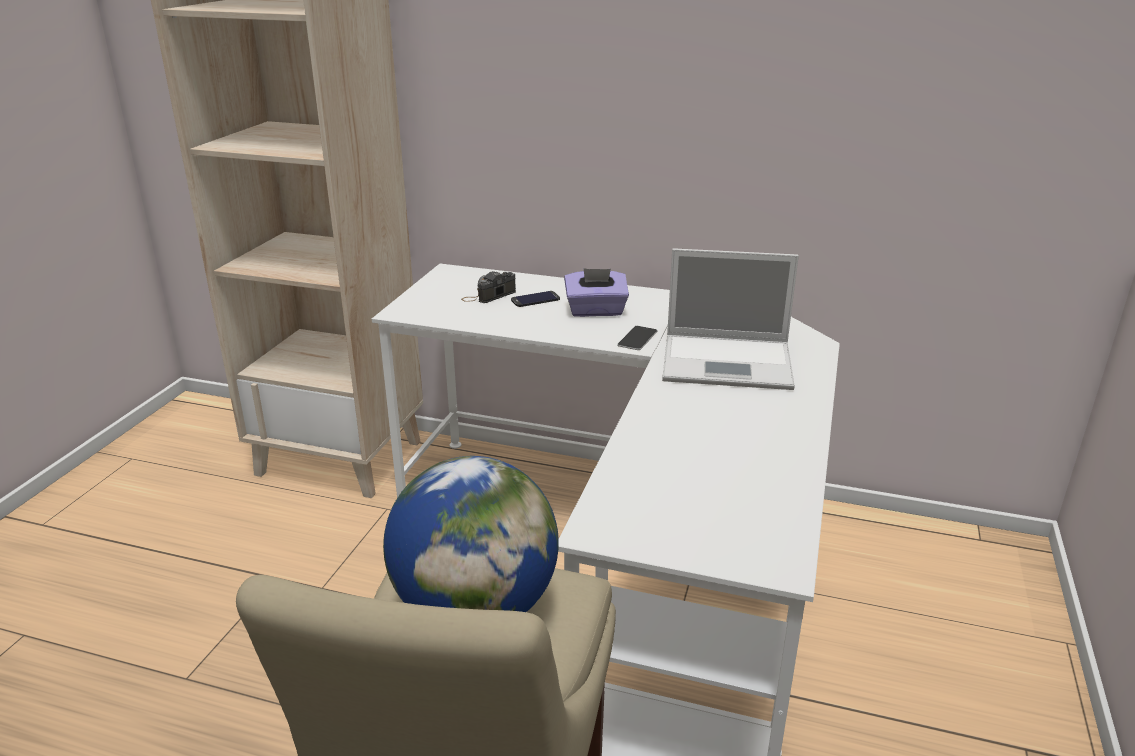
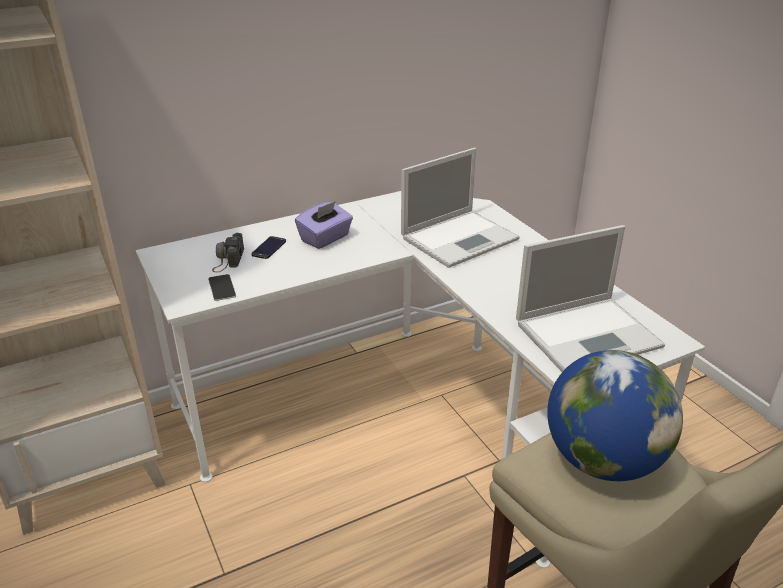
camera: 45 degrees left, 5 degrees up
phone [617,326,658,350] -> phone moved to [208,274,236,301]
none -> laptop [516,225,665,372]

